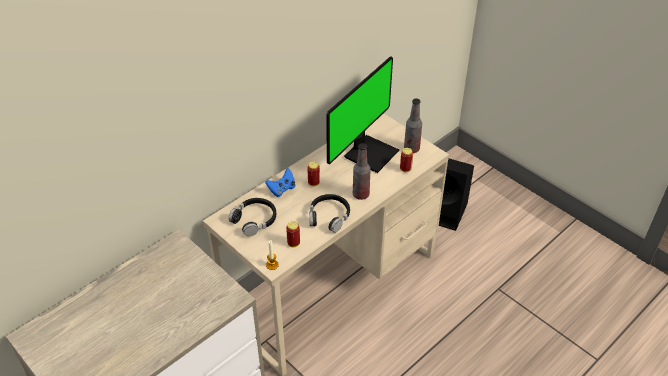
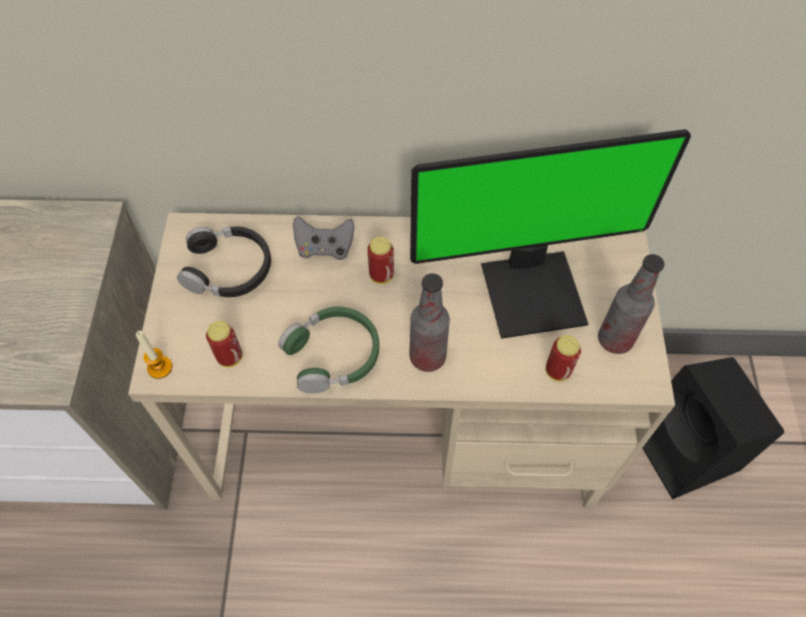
camera: 45 degrees right, 15 degrees up
blue game controller [265,168,295,197] -> grey game controller [293,216,354,260]
black headphones [309,194,350,233] -> green headphones [278,307,380,393]

